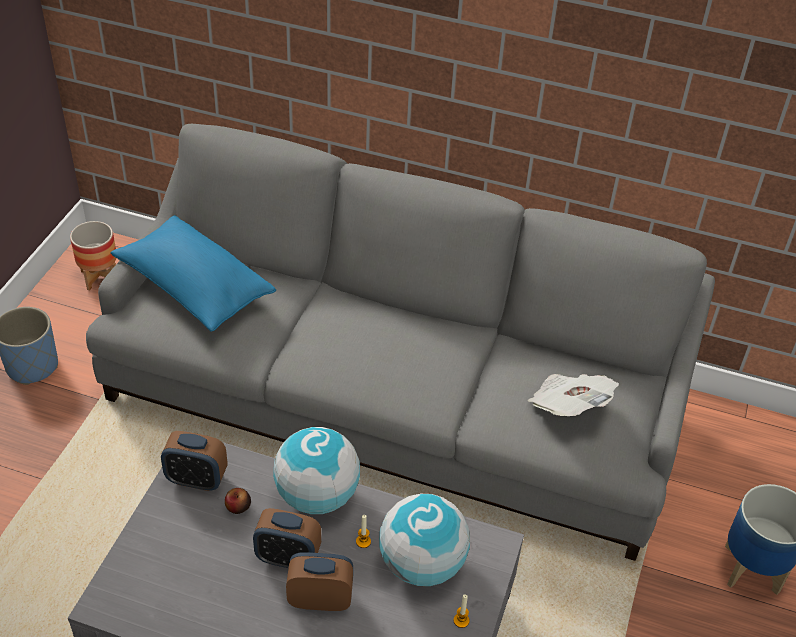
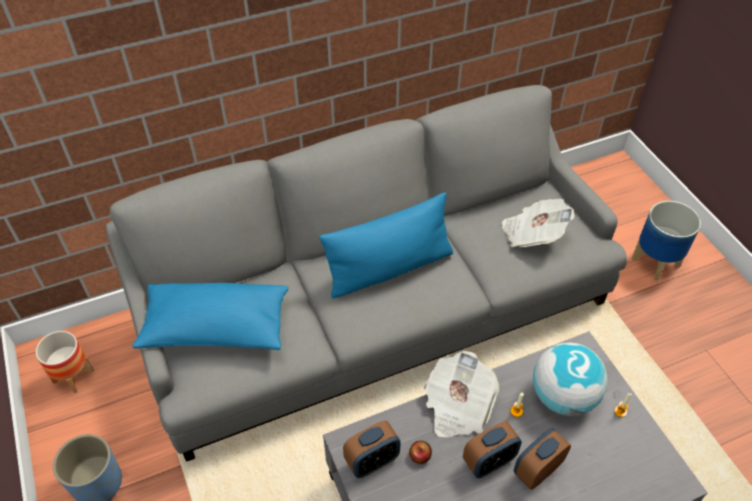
camera: 40 degrees left, 5 degrees up
globe [273,427,360,514] -> newspaper [424,351,499,437]
none -> blue pillow [319,192,453,299]

